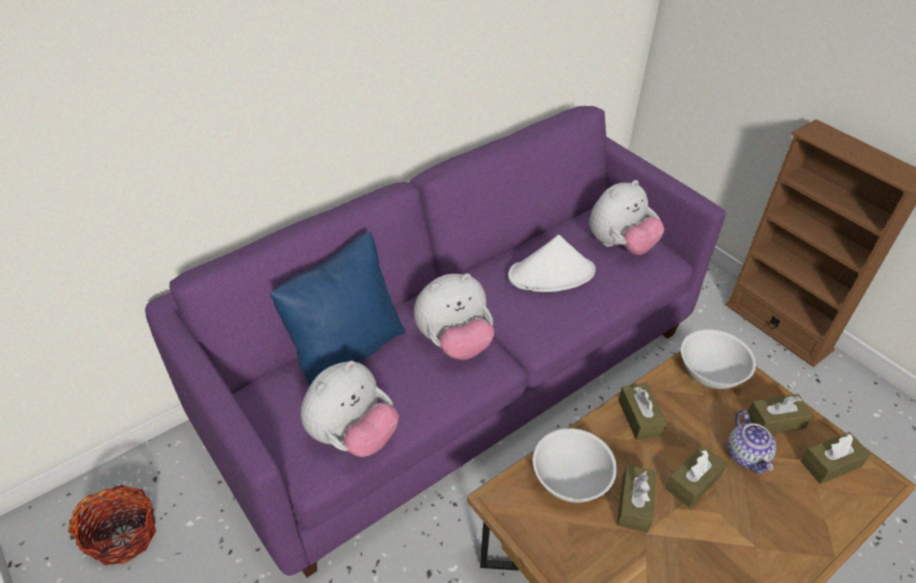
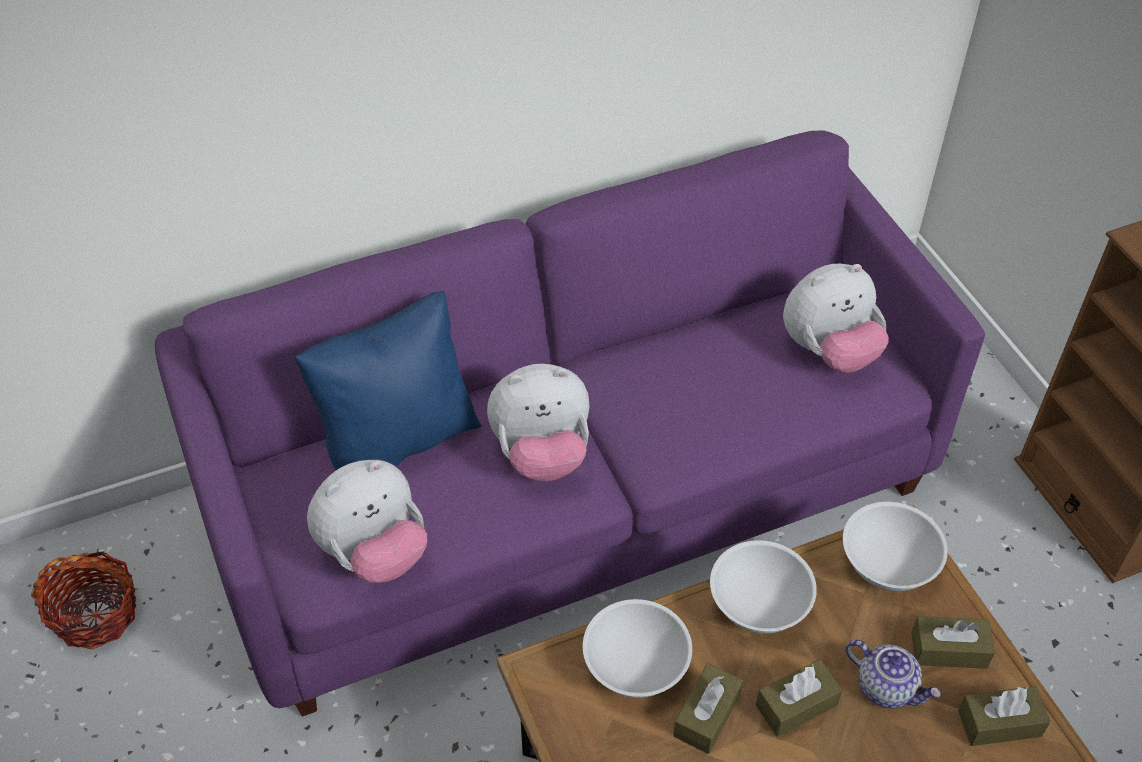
camera: 15 degrees right, 5 degrees up
white hat [508,235,596,292] -> none
brown tissue box [618,383,667,440] -> white bowl [710,540,817,633]
teapot [727,410,776,474] -> teapot turned 60 degrees counterclockwise [846,640,941,709]

